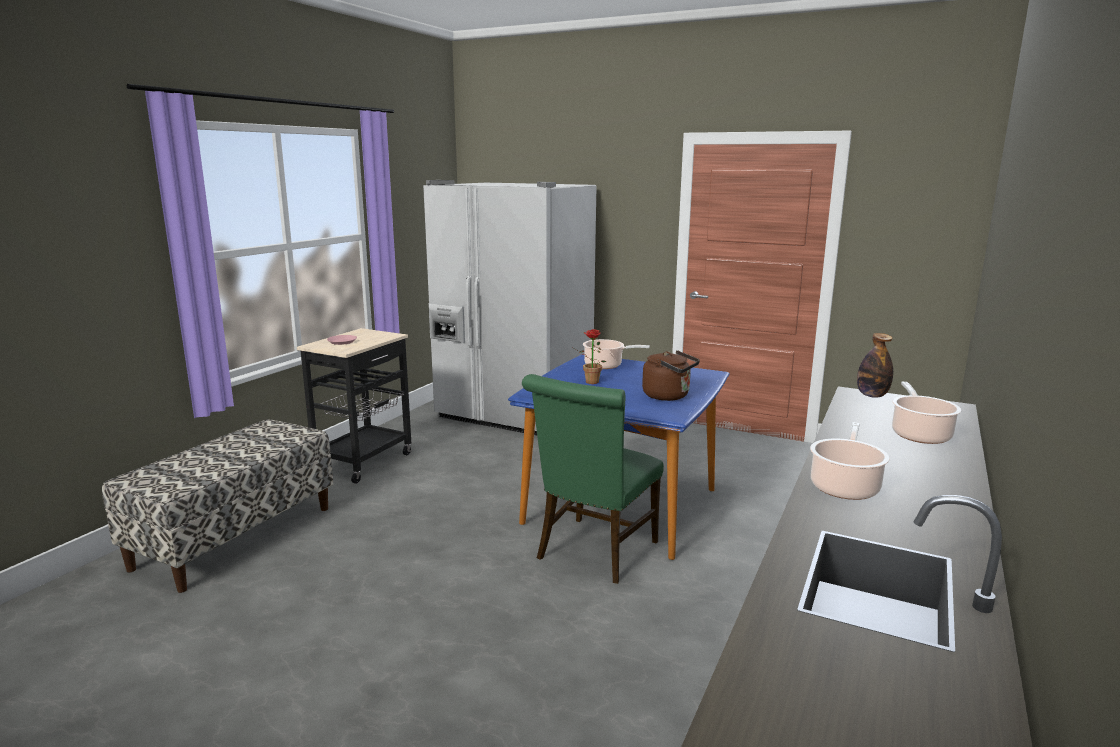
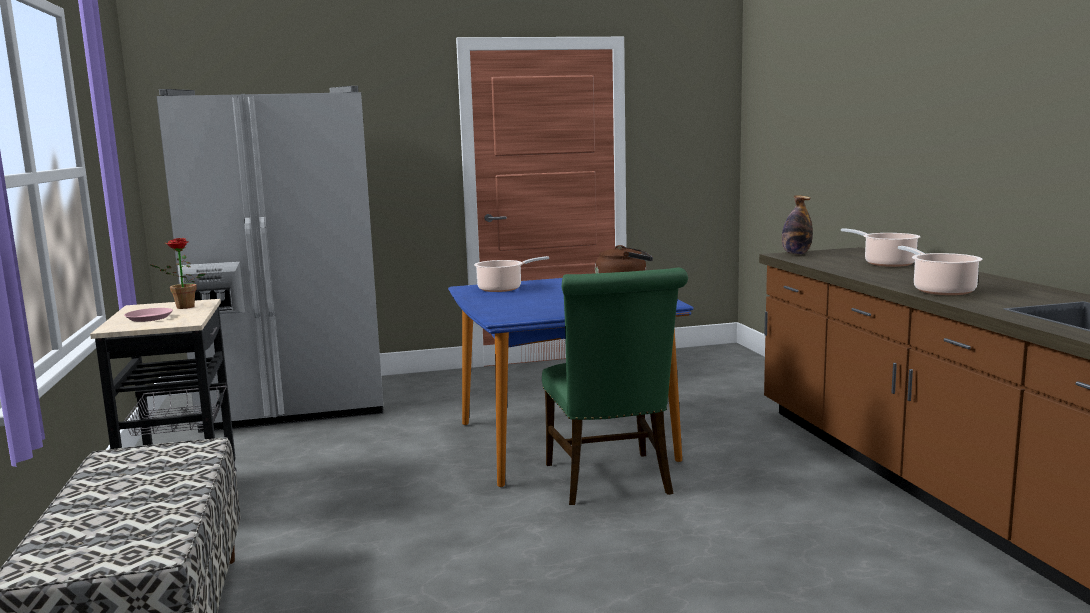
camera: 40 degrees left, 5 degrees down
potted plant [571,329,606,384] -> potted plant moved to [151,238,205,309]

